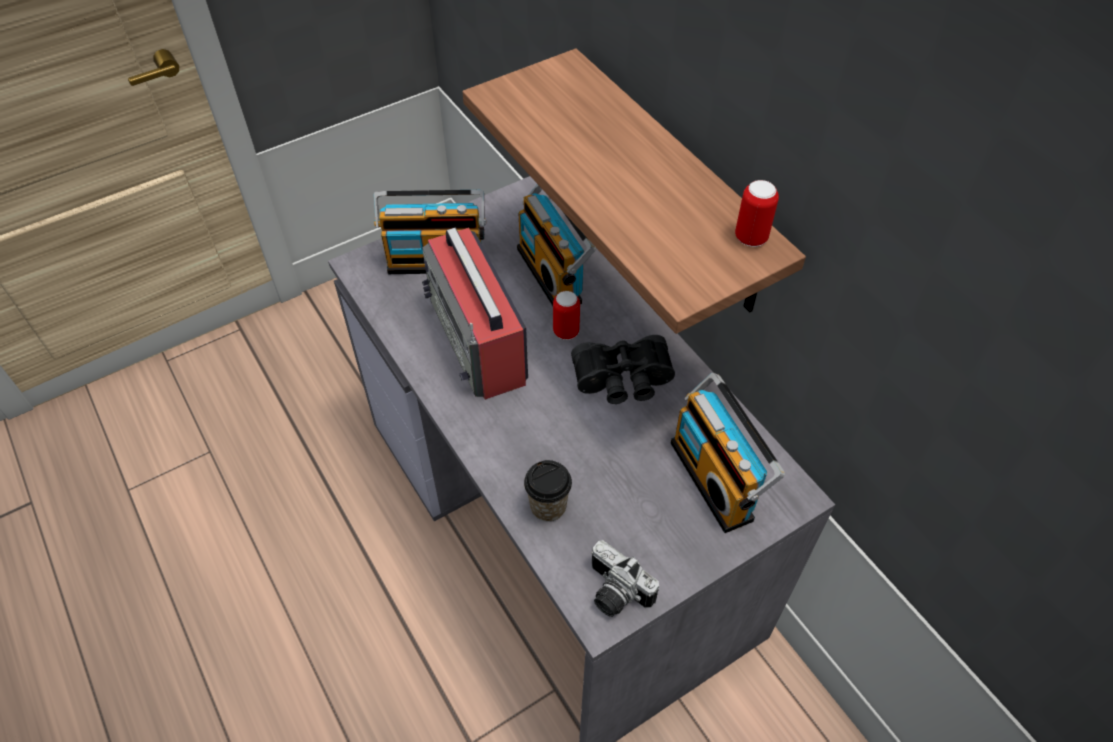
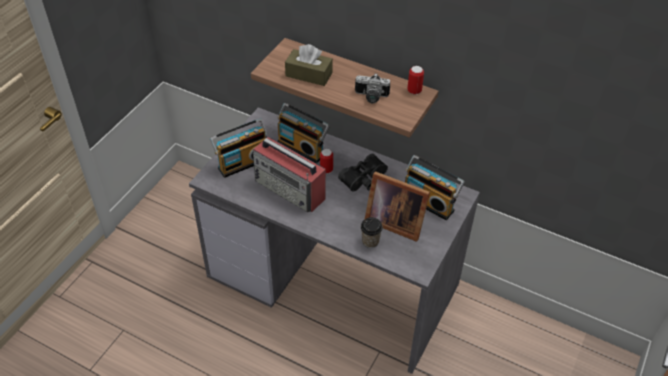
camera: 30 degrees left, 5 degrees down
camera [591,540,659,617] -> camera moved to [355,73,390,103]
none -> brown tissue box [285,44,333,86]
none -> picture frame [364,171,430,242]

